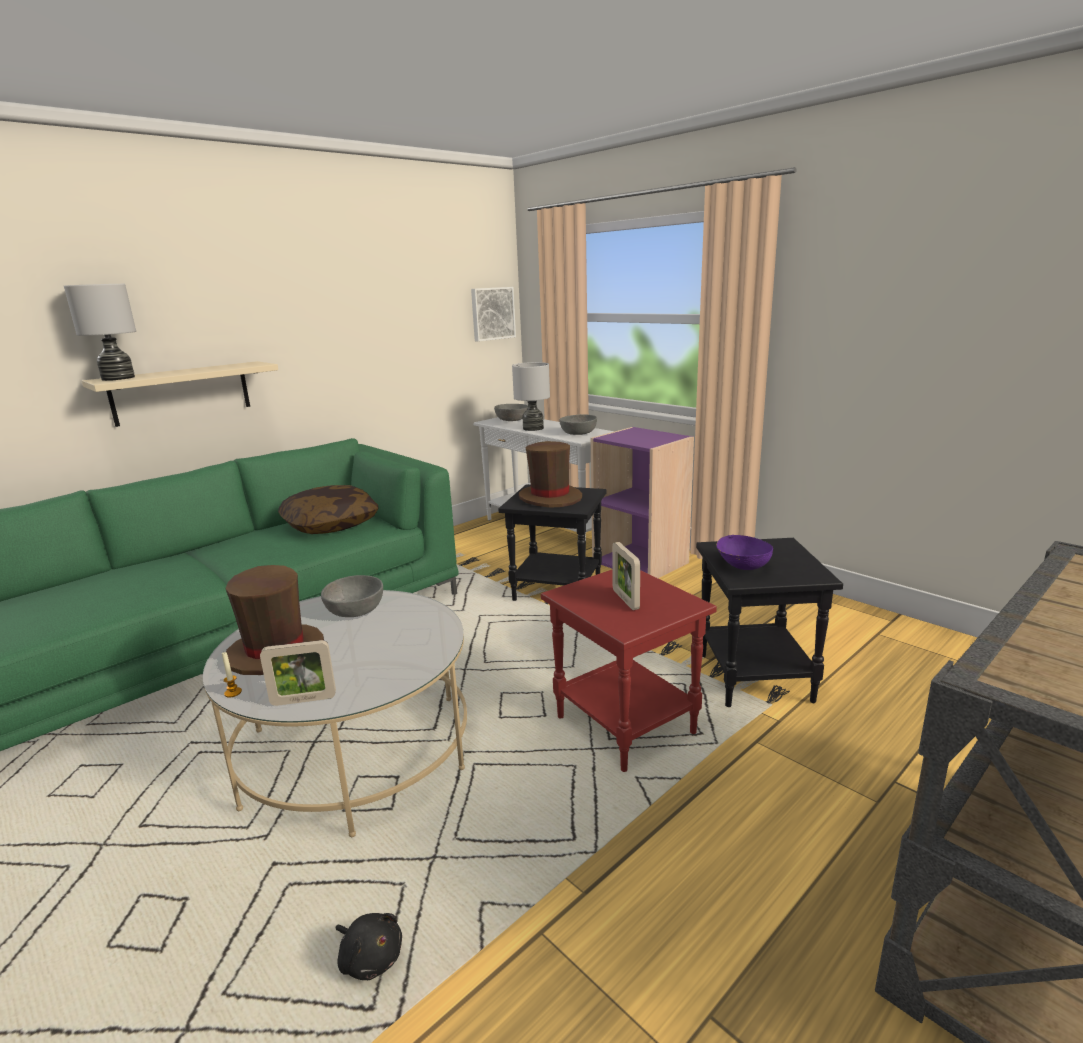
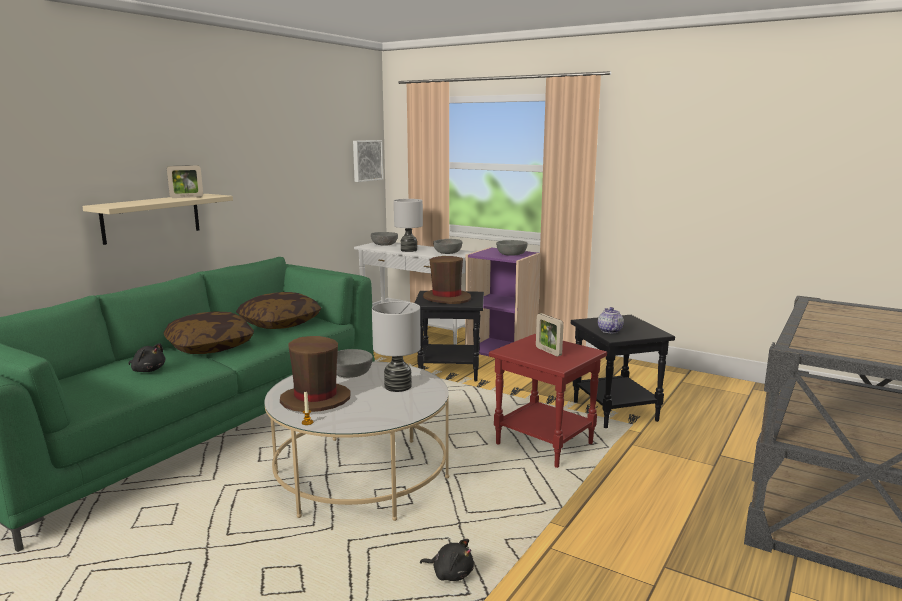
camera: 15 degrees left, 5 degrees down
grey table lamp [64,284,136,381] -> grey table lamp moved to [372,301,421,392]
picture frame [260,640,336,706] -> picture frame moved to [167,165,203,198]
purple bowl [716,535,773,570] -> teapot [598,307,624,333]
none -> black plush toy [129,343,165,372]
none -> pillow [163,312,254,354]
none -> grey bowl [496,240,528,256]

